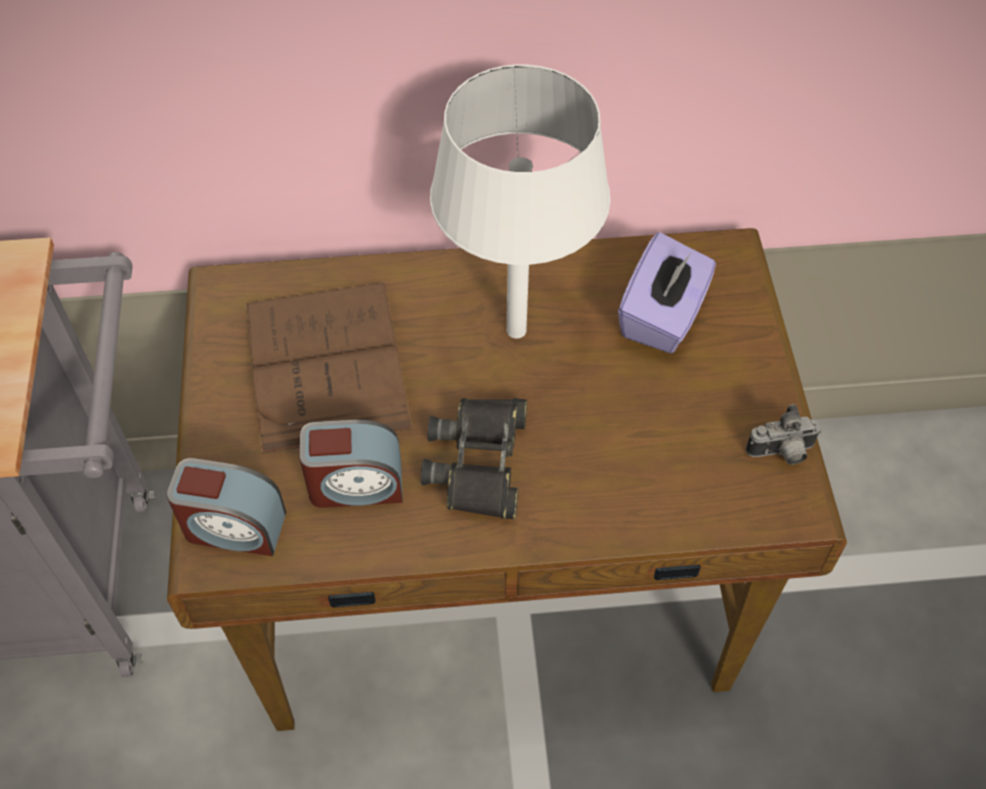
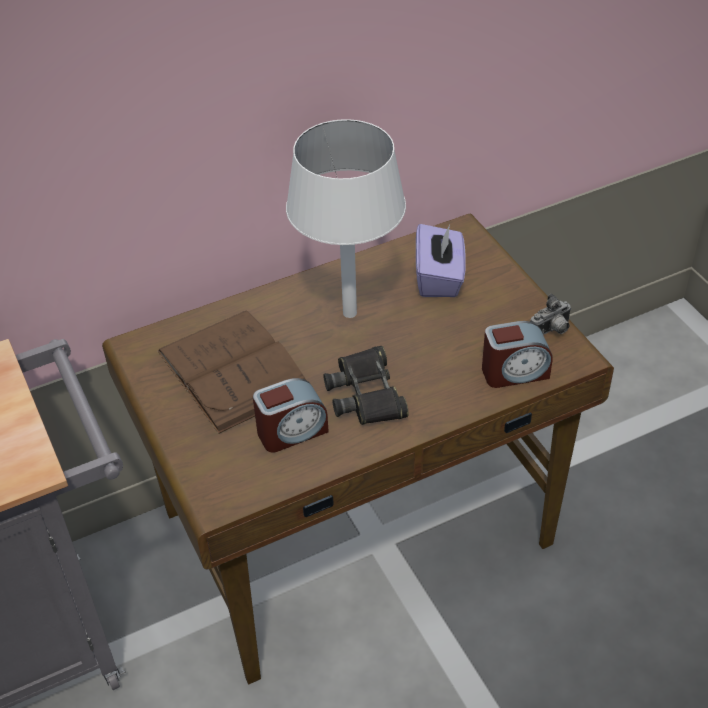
camera: 20 degrees left, 10 degrees down
alarm clock [167,458,286,556] -> alarm clock moved to [482,321,553,388]

